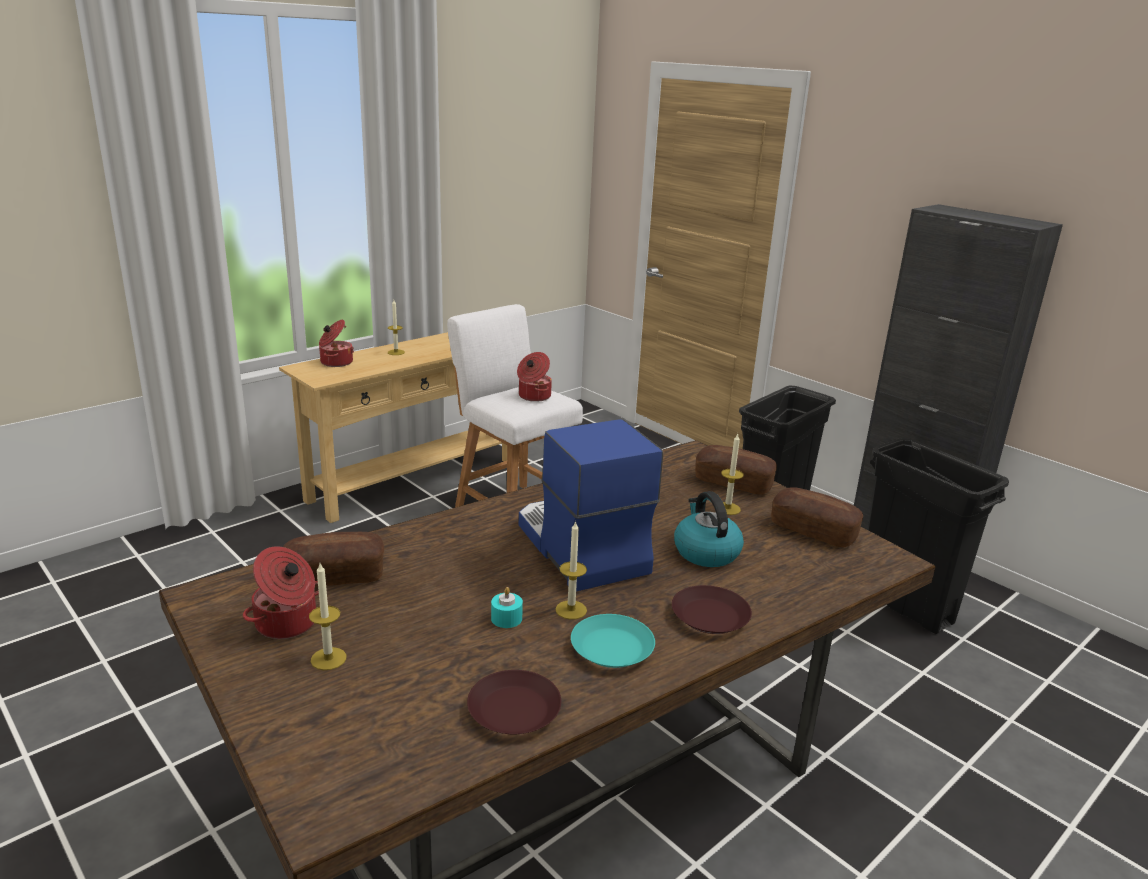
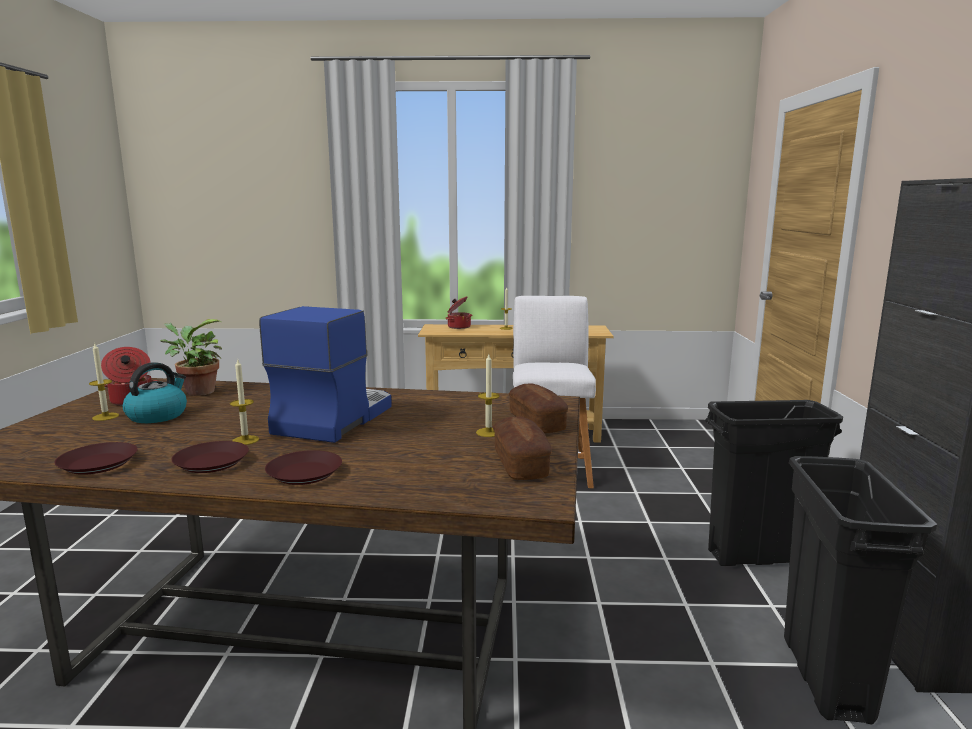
camera: 45 degrees right, 10 degrees down
bread [283,532,384,586] -> potted plant [160,319,222,396]
turquoise candle [491,587,523,628] -> none
cooking pot [517,352,552,402] -> none
turquoise plate [571,614,655,668] -> brown plate [171,441,249,473]
kettle [674,491,744,567] -> kettle moved to [123,362,187,423]

